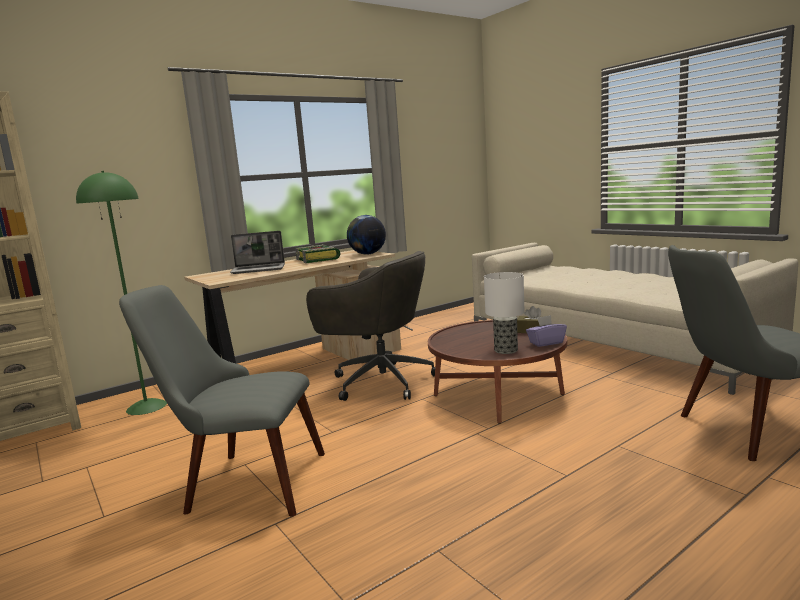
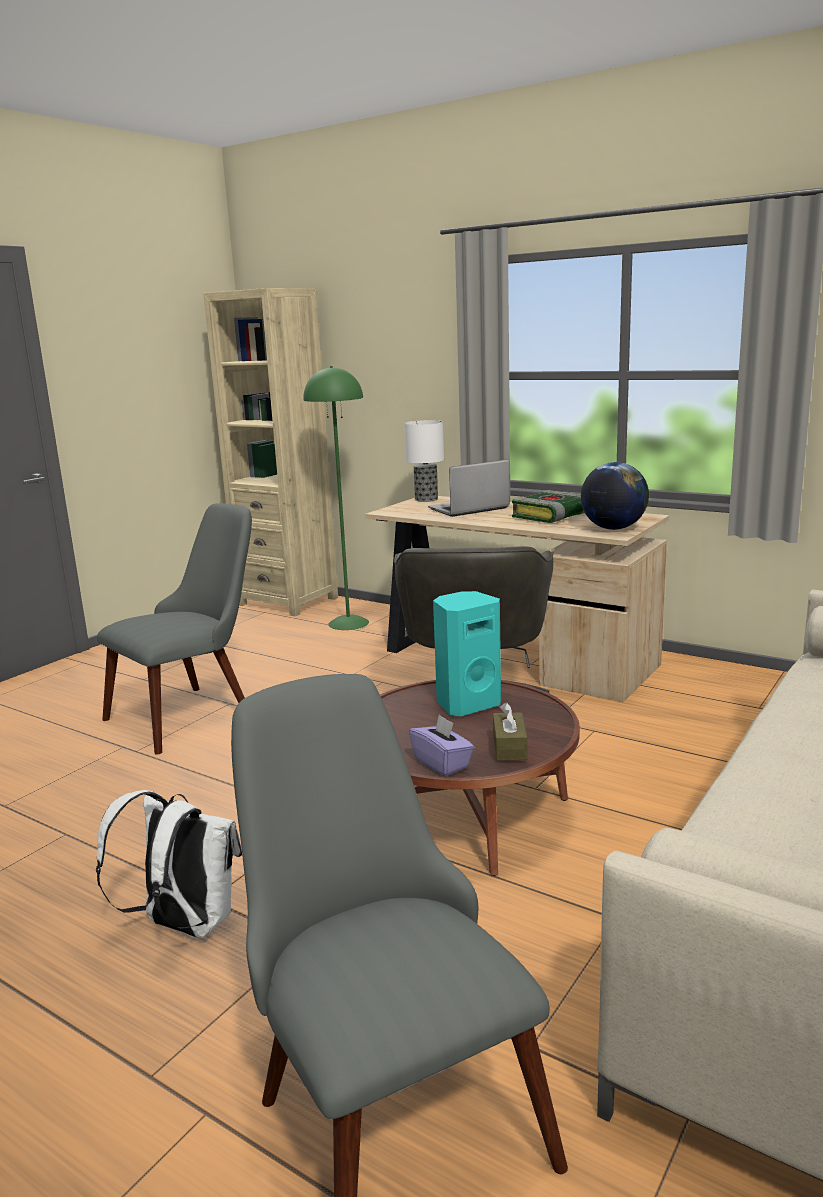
camera: 70 degrees right, 5 degrees up
grey chair [119,285,325,517] -> grey chair turned 60 degrees clockwise [97,503,252,755]
laptop [230,231,285,274] -> laptop turned 90 degrees clockwise [428,460,510,517]
table lamp [484,272,525,354] -> table lamp moved to [404,420,444,502]
none -> white backpack [96,790,242,938]
none -> turquoise speaker [433,591,501,716]

